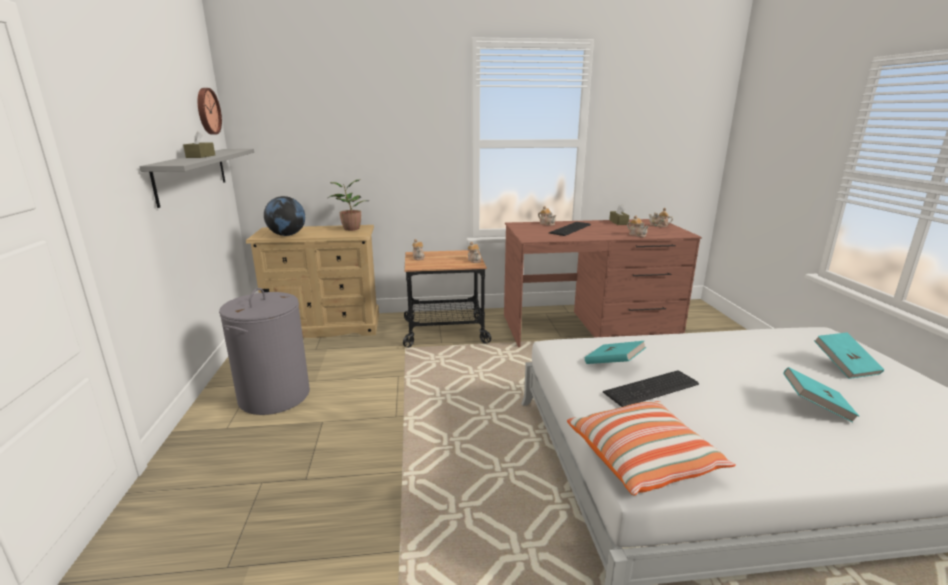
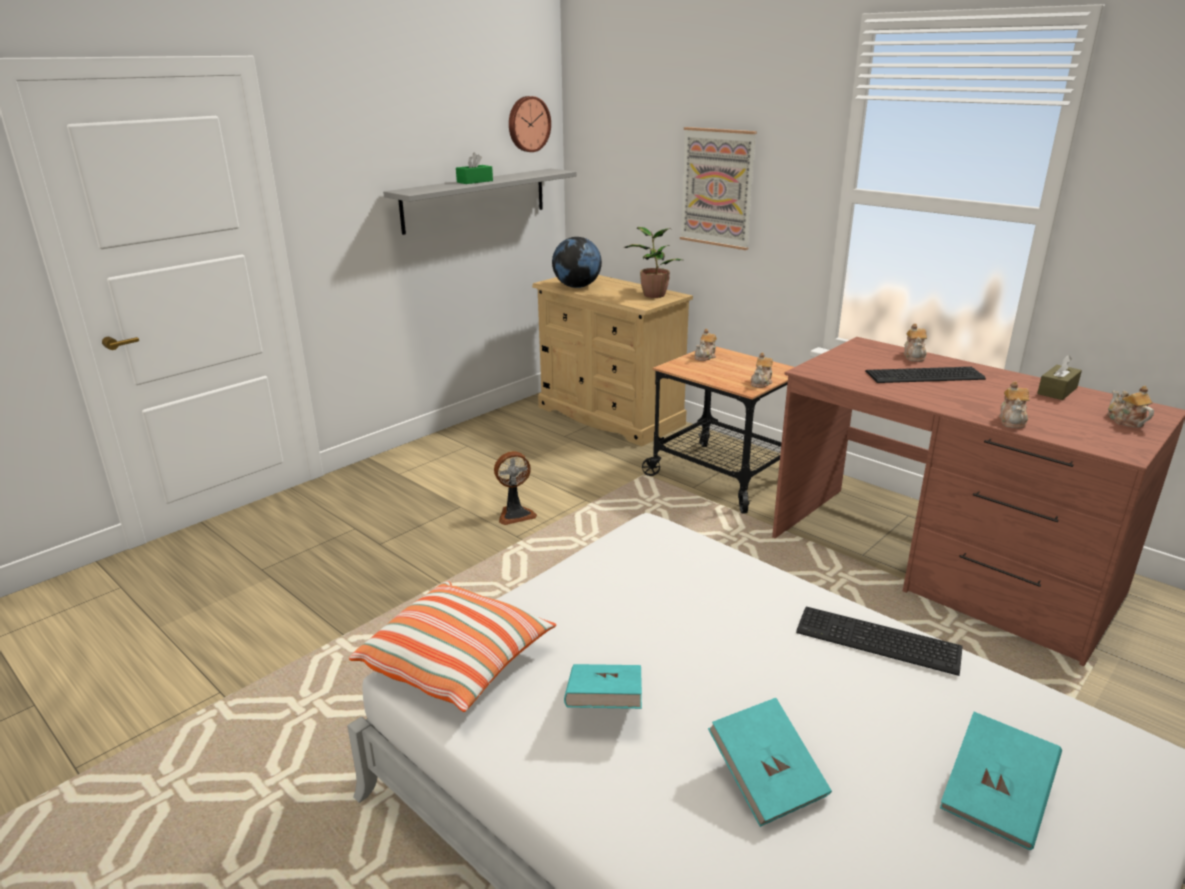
camera: 50 degrees right, 5 degrees up
brown tissue box [183,131,215,158] -> green tissue box [456,153,493,184]
grey laundry basket [219,288,310,415] -> none
turquoise book [585,341,646,364] -> turquoise book moved to [564,664,642,709]
keyboard [603,371,699,407] -> keyboard moved to [796,606,963,676]
none -> fan [494,451,537,525]
none -> picture [680,127,757,250]

